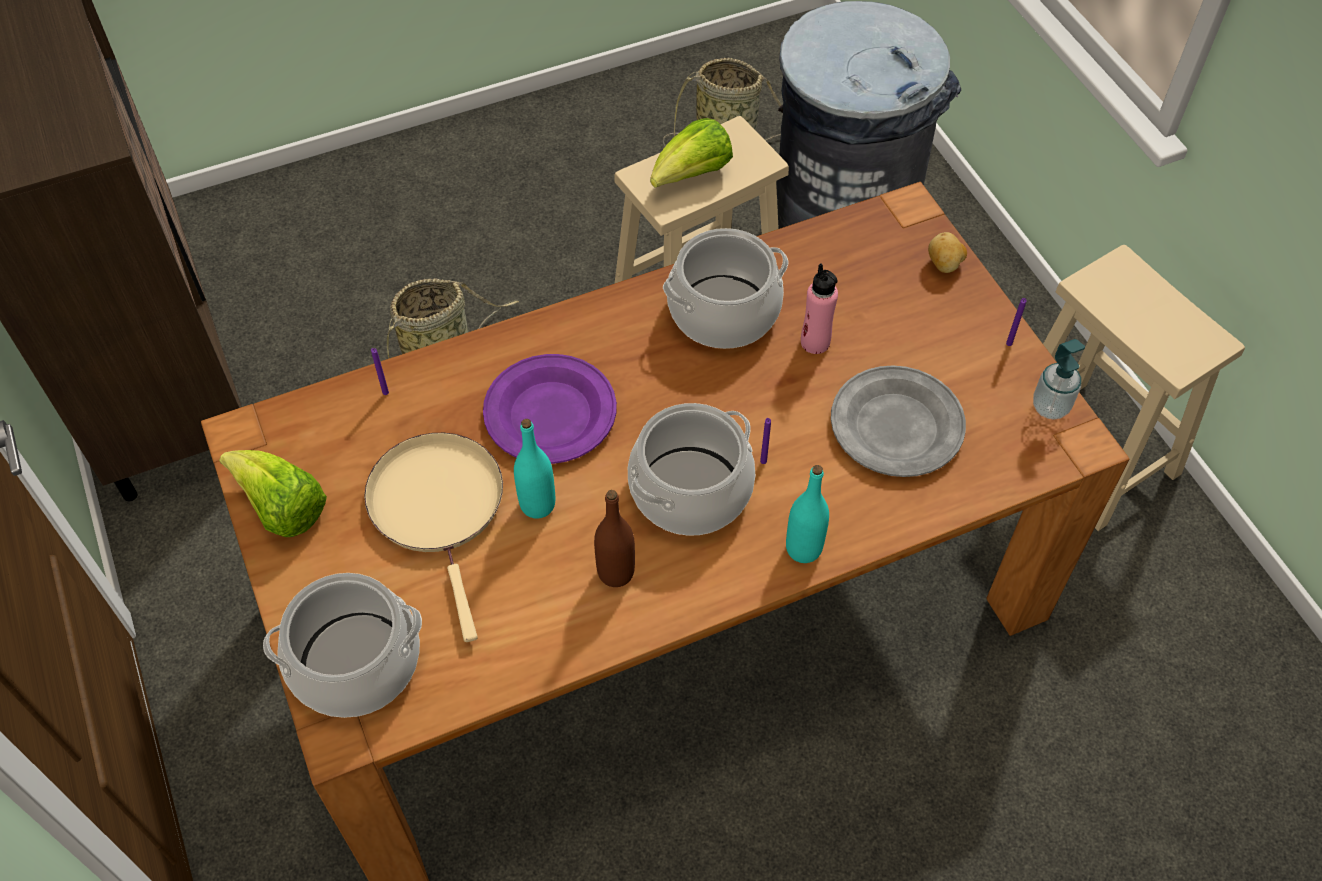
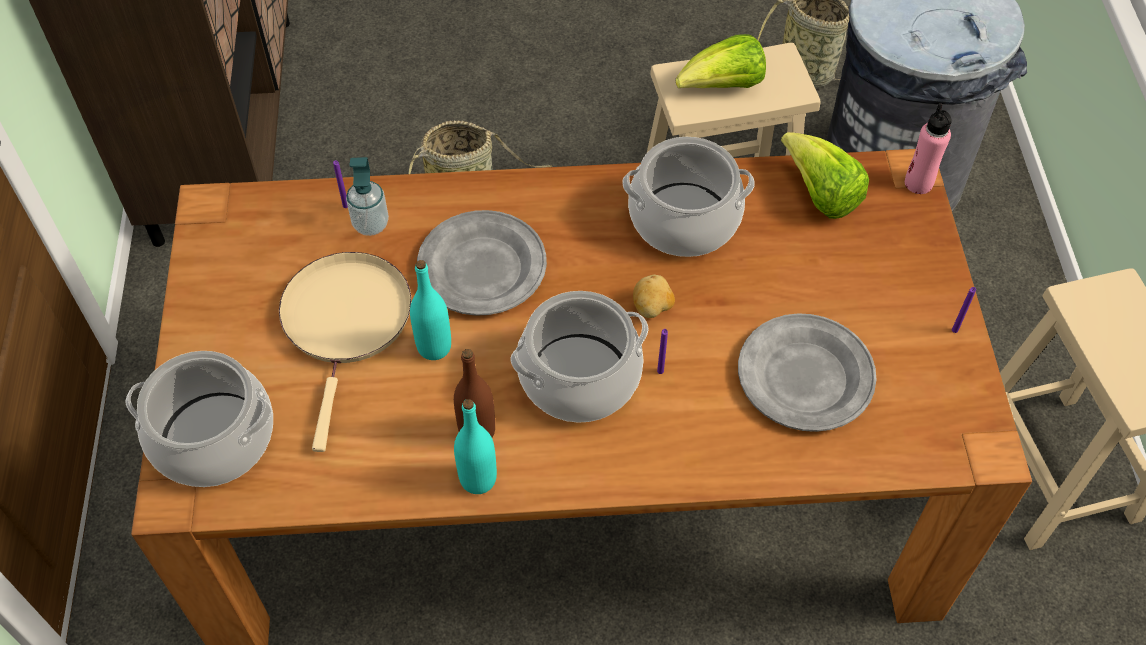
camera: 20 degrees right, 0 degrees up
lettuce [219,450,327,537] -> lettuce moved to [781,132,869,219]
purple plate [483,354,617,464] -> grey plate [417,210,547,316]
turquoise bottle [786,465,829,563] -> turquoise bottle moved to [454,399,497,494]
pink bottle [801,264,838,354] -> pink bottle moved to [905,103,952,194]
potato [928,232,967,273] -> potato moved to [633,275,675,318]
soap dispenser [1033,339,1085,420] -> soap dispenser moved to [346,157,389,236]

